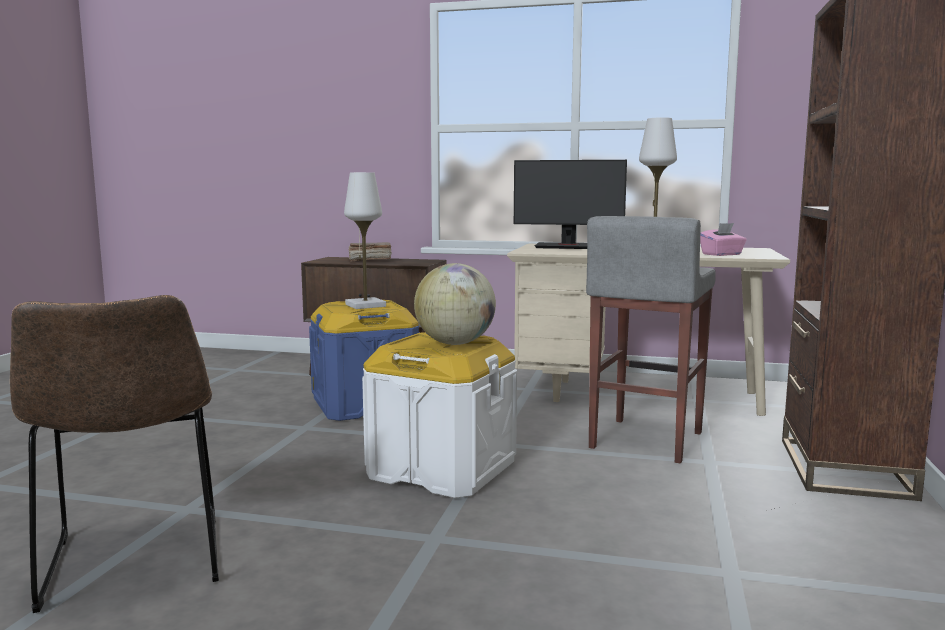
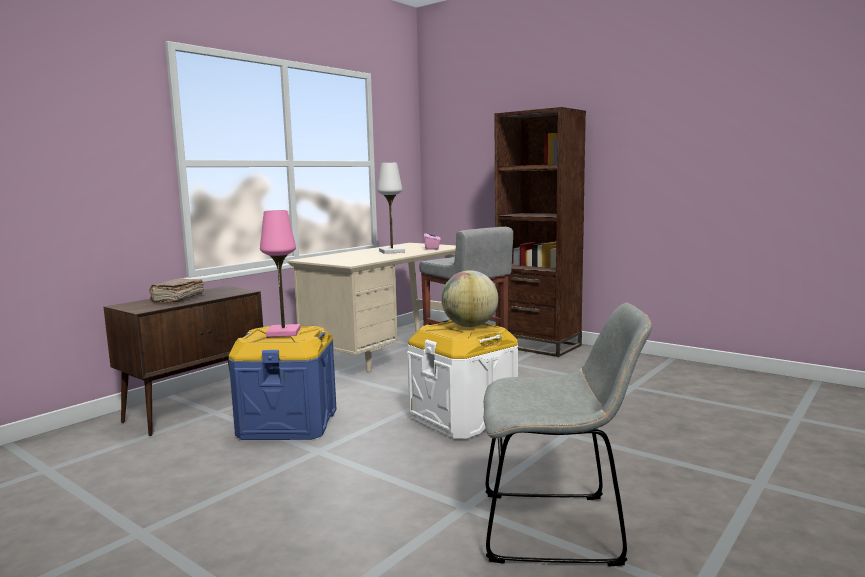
camera: 65 degrees left, 0 degrees up
brown chair [10,295,219,613] -> grey chair [484,303,652,567]
white table lamp [344,172,386,309] -> pink table lamp [260,210,301,337]
monitor [514,160,627,249] -> none

